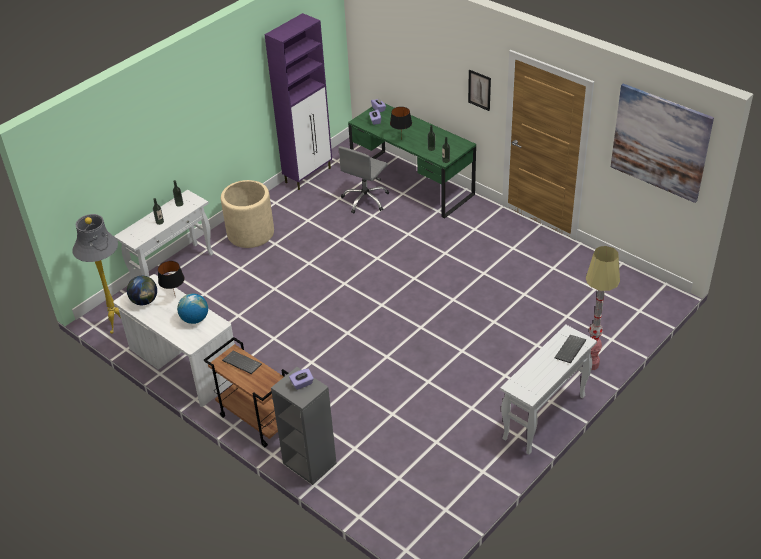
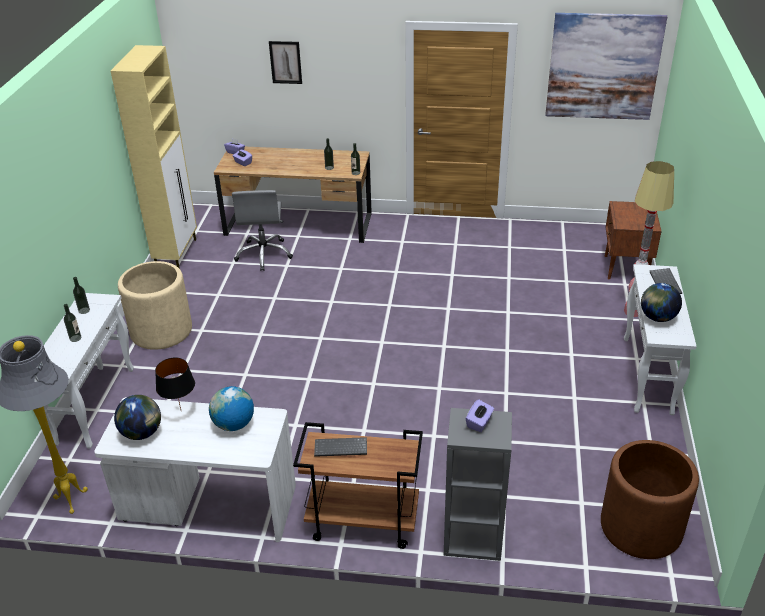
camera: 35 degrees left, 5 degrees down
purple cabinet [264,13,332,190] -> beige cabinet [111,45,197,269]
green desk [348,103,476,218] -> brown desk [214,147,372,243]
black table lamp [390,107,412,140] -> none
picture [468,70,491,111] -> picture moved to [269,41,302,84]
none -> brown planter [601,440,699,559]
none -> brown nightstand [605,201,662,279]
none -> globe [641,283,682,322]

